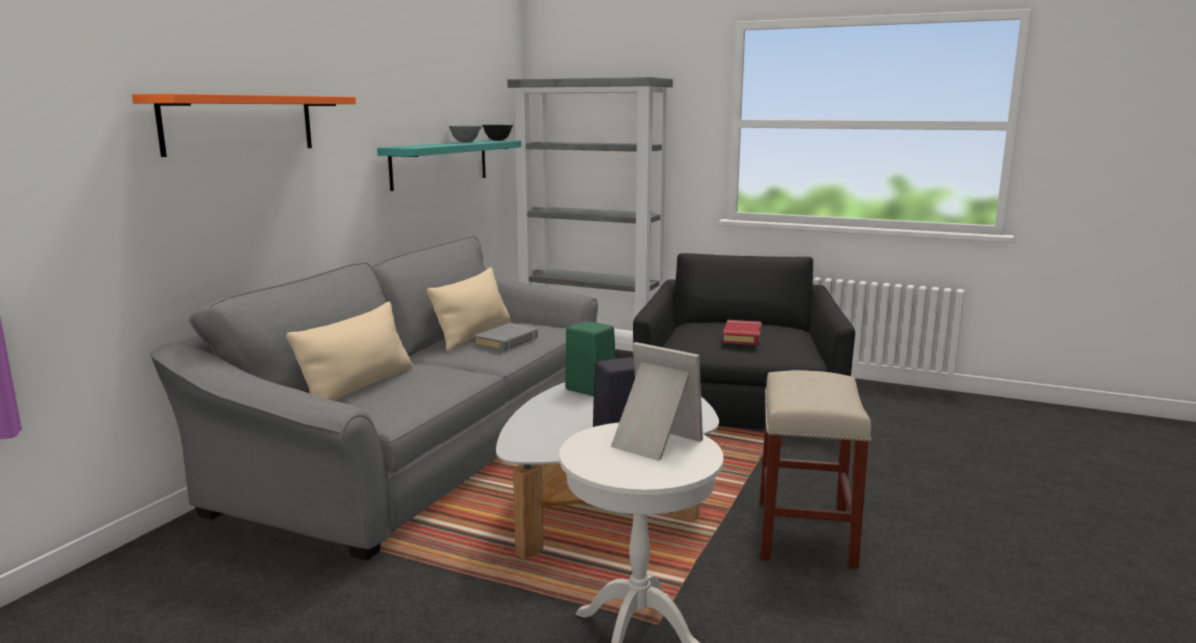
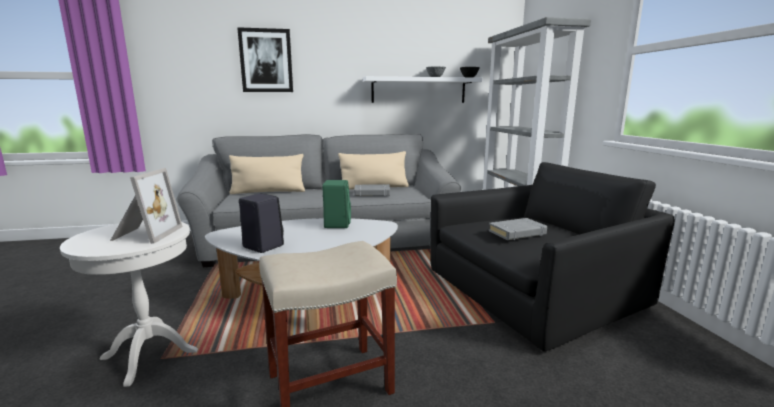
camera: 55 degrees right, 0 degrees up
orange shelf [132,94,356,157] -> picture [237,27,293,92]
turquoise shelf [377,140,521,191] -> white shelf [362,76,482,103]
red book [723,320,762,345] -> grey book [489,218,547,240]

